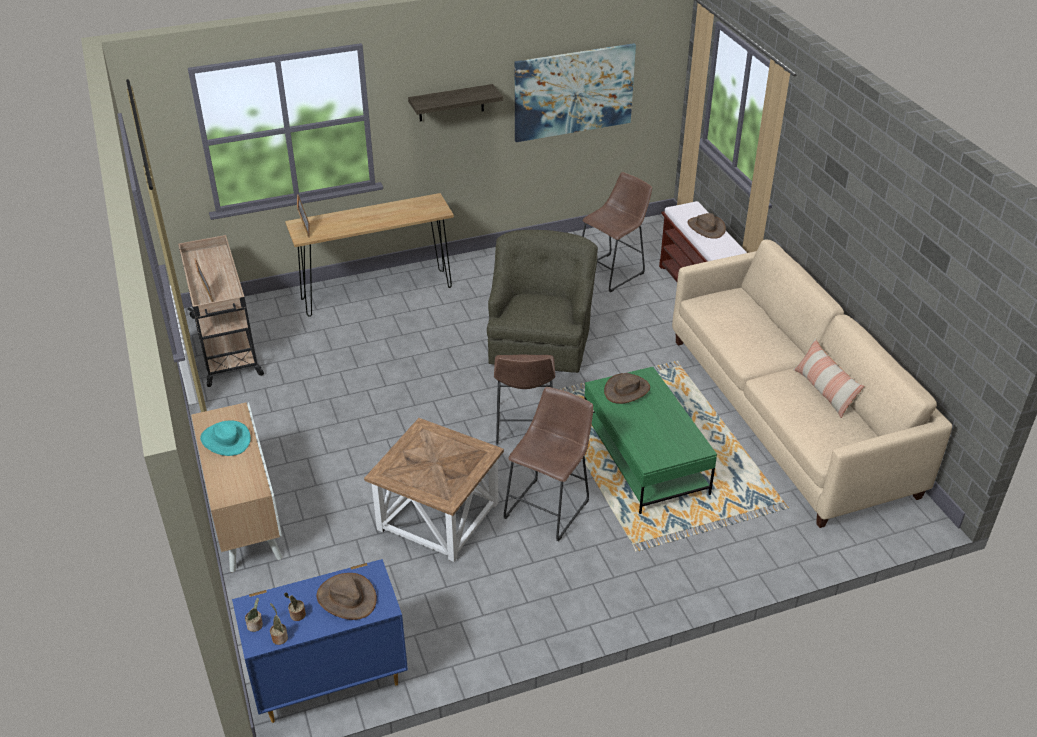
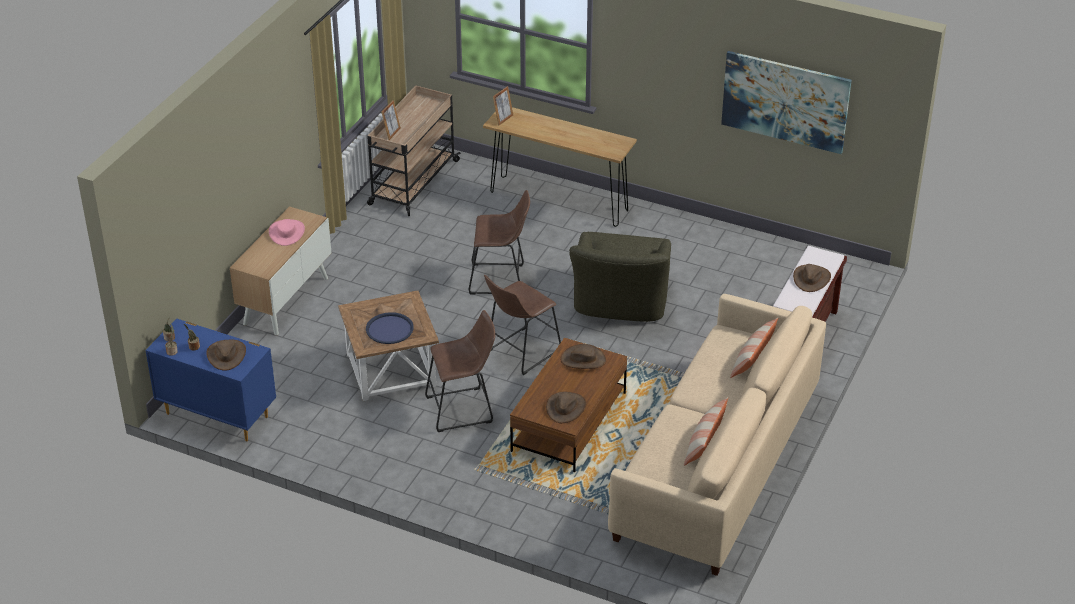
camera: 45 degrees right, 0 degrees up
turquoise hat [200,420,251,456] -> pink hat [269,219,305,246]
shelf [408,84,503,122] -> none
green armchair [487,230,598,373] -> green armchair turned 135 degrees clockwise [569,232,671,322]
brown stool [582,172,652,293] -> brown stool moved to [469,190,530,295]
green coffee table [584,367,717,514] -> brown coffee table [510,338,627,472]
none -> blue tray [366,312,414,344]
none -> brown hat [546,392,586,423]
none -> pillow [730,318,778,378]

